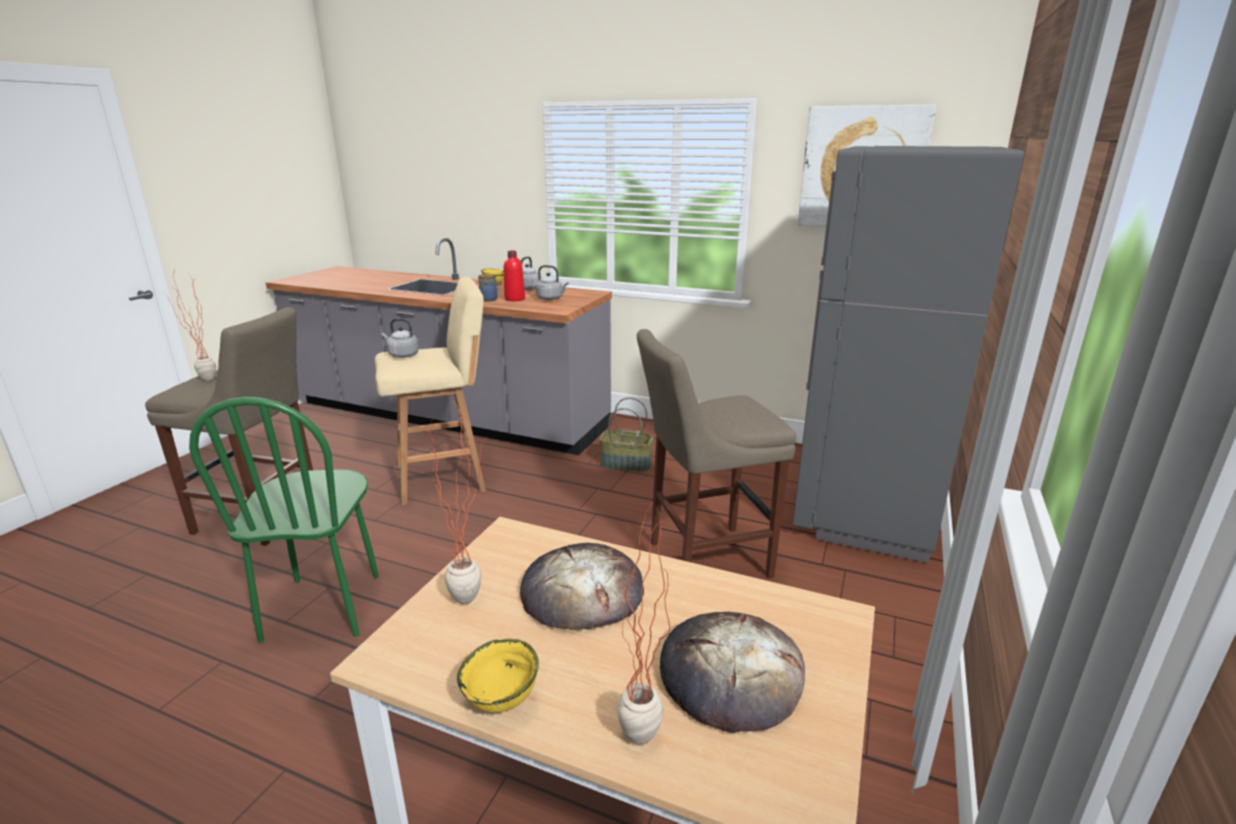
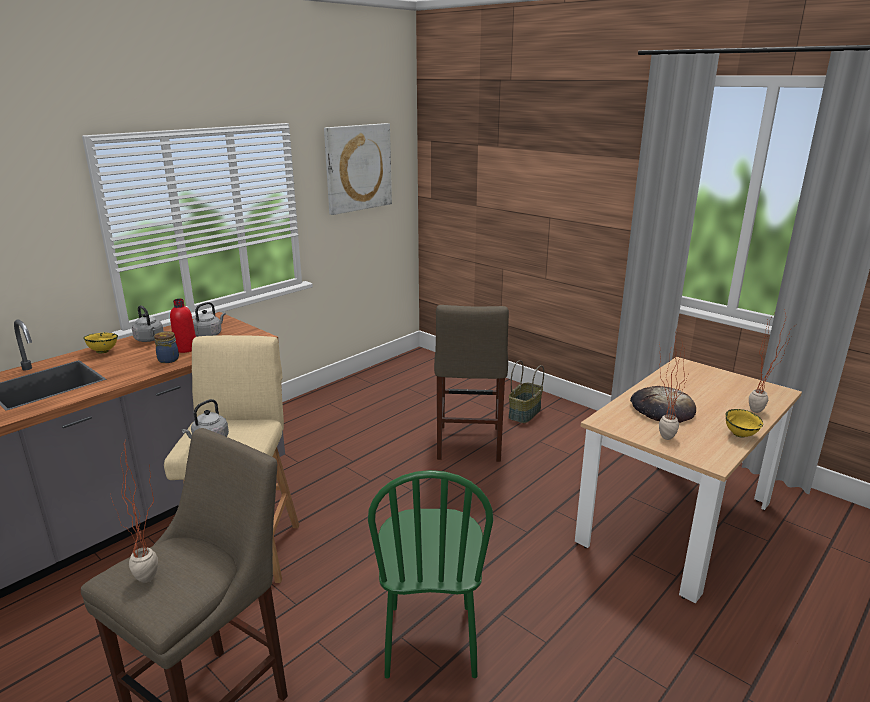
camera: 70 degrees left, 0 degrees up
green chair [189,397,379,643] -> green chair turned 75 degrees clockwise [368,470,493,678]
basket [599,397,654,472] -> basket moved to [509,360,544,423]
bread [660,612,805,733] -> none
grey fridge [793,146,1024,563] -> none

